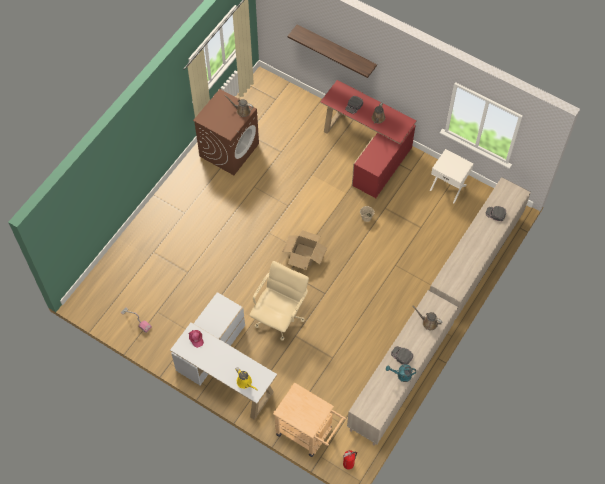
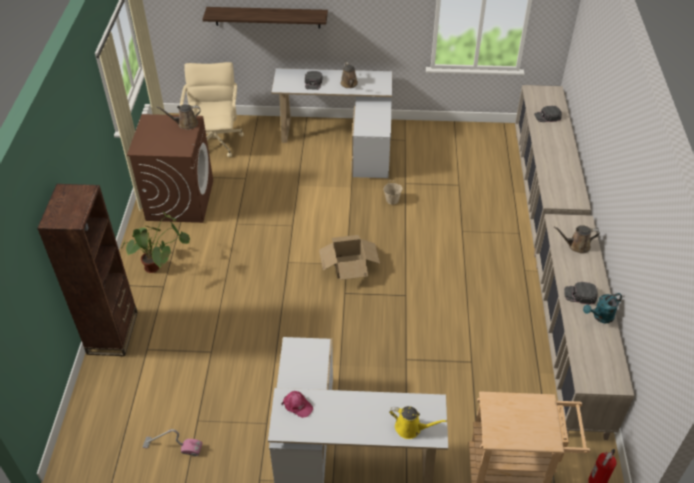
camera: 30 degrees left, 15 degrees down
beige office chair [250,261,309,341] -> beige office chair moved to [180,62,244,157]
red desk [320,80,417,198] -> white desk [271,68,392,178]
white nightstand [430,149,474,203] -> none
none -> brown bookcase [37,184,138,356]
none -> potted plant [121,212,190,273]

